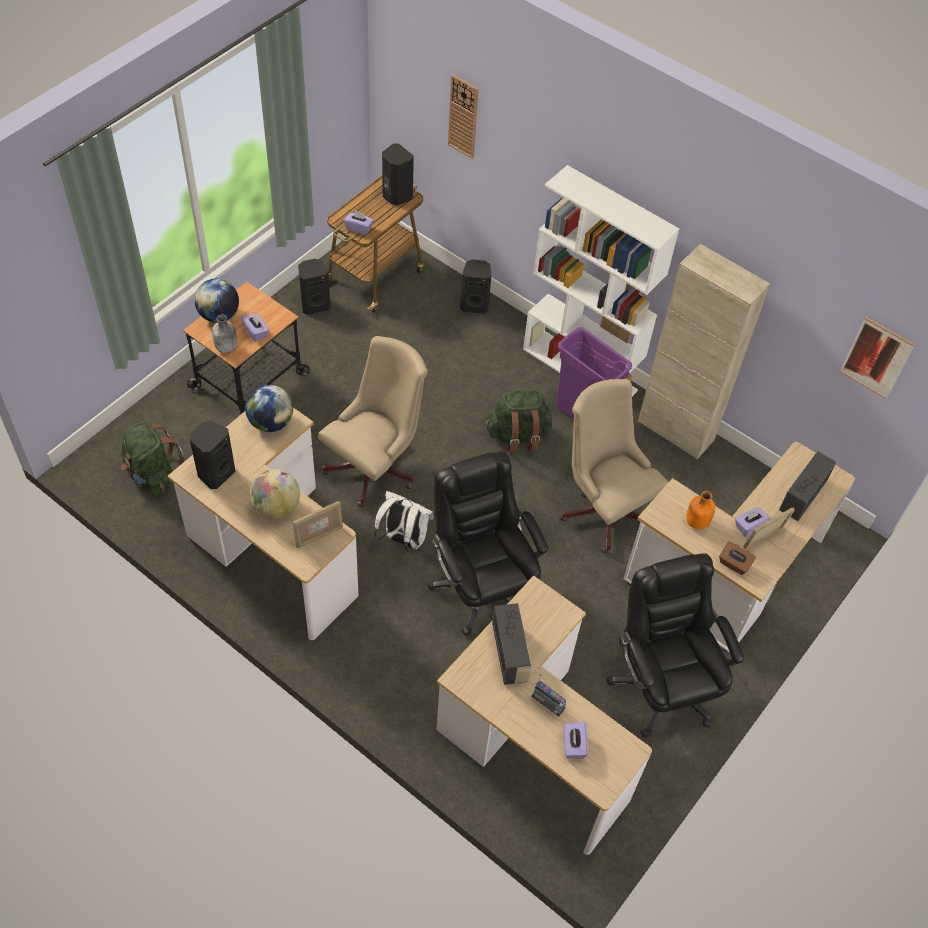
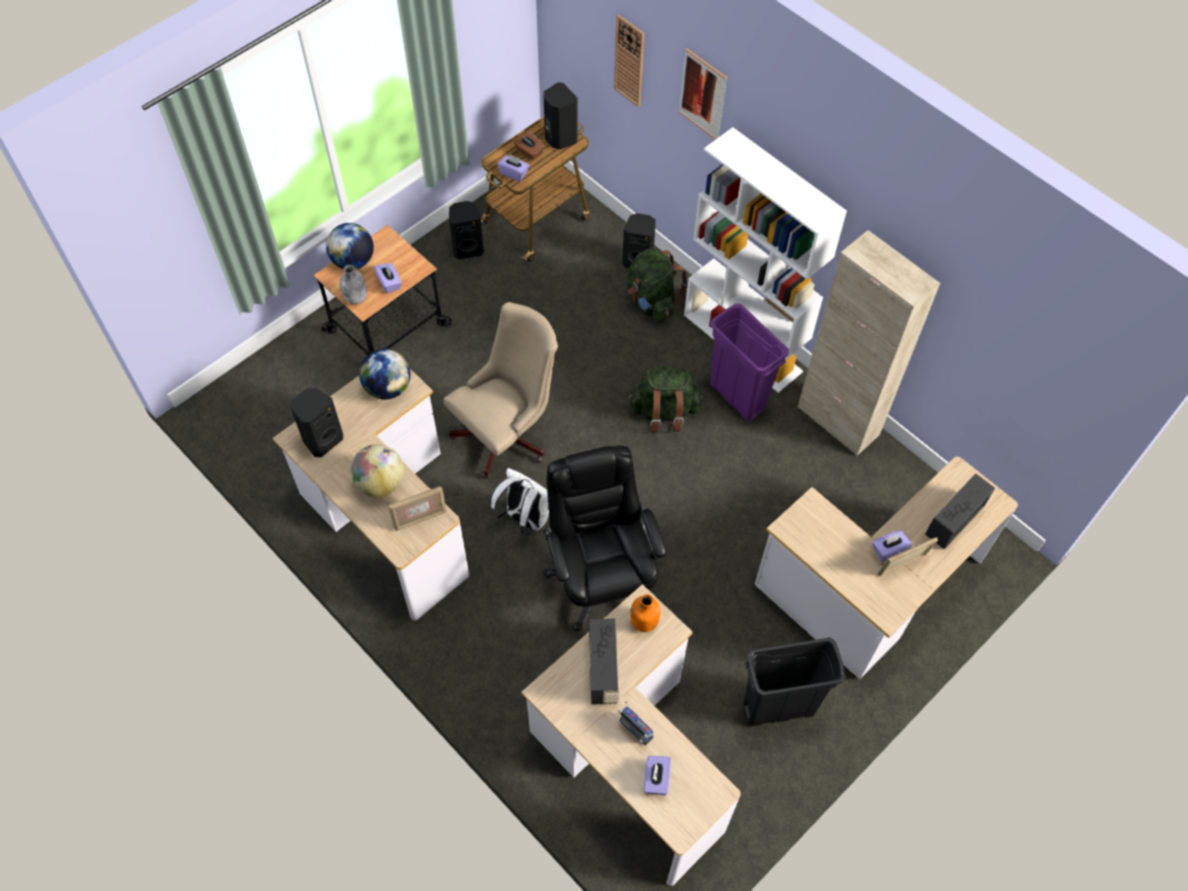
camera: 10 degrees right, 5 degrees up
green backpack [121,422,185,496] -> green backpack moved to [627,248,688,322]
beige office chair [560,379,669,553] -> none
black office chair [606,553,744,738] -> black trash can [743,638,845,726]
orange bottle [686,491,715,529] -> orange bottle moved to [630,594,661,632]
brown tissue box [719,541,756,575] -> brown tissue box moved to [514,131,545,161]
picture [840,317,915,399] -> picture moved to [679,48,727,139]

